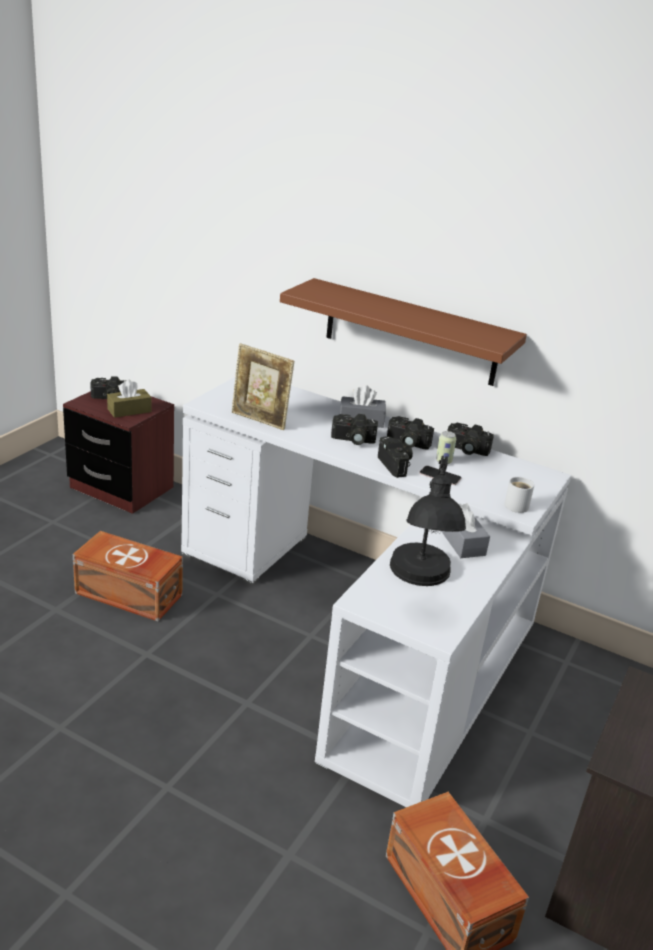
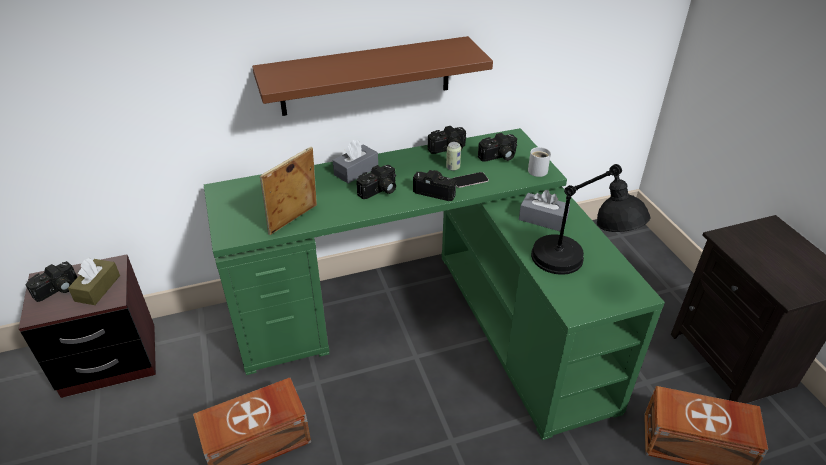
camera: 45 degrees left, 10 degrees up
white desk [181,377,571,808] -> green desk [204,128,665,440]
picture frame [232,343,294,430] -> picture frame turned 150 degrees clockwise [260,147,317,235]
camera [387,416,434,450] -> camera moved to [478,133,517,162]

